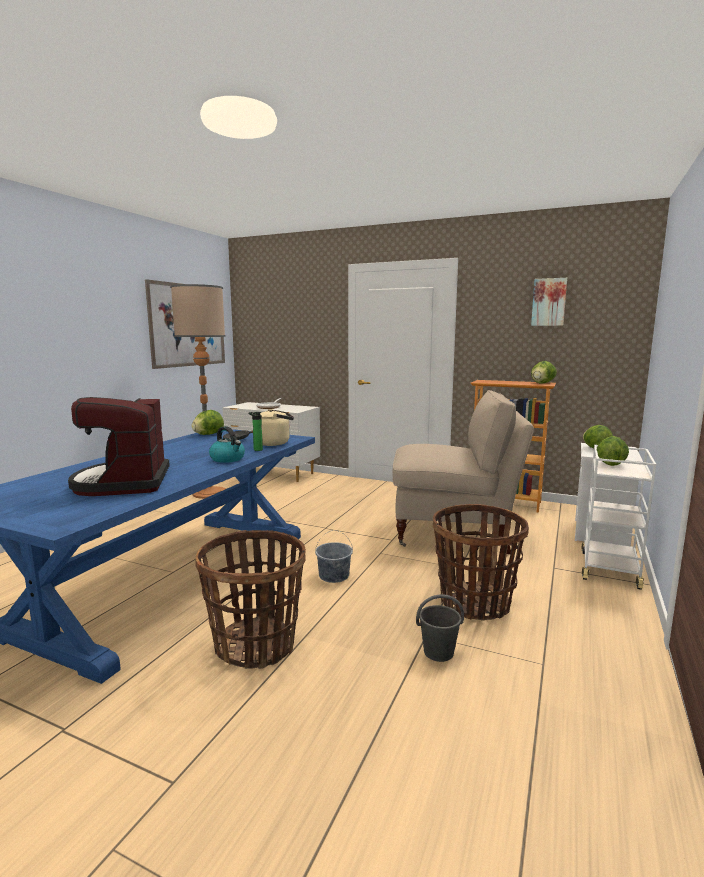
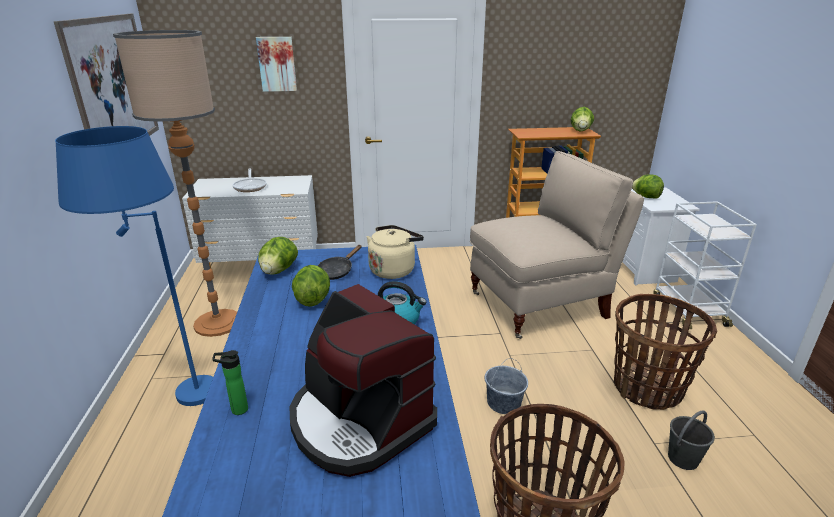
camera: 30 degrees left, 15 degrees up
bottle [248,412,263,451] -> bottle moved to [212,350,248,415]
picture [531,278,567,326] -> picture moved to [256,37,297,92]
lettuce [596,436,629,466] -> lettuce moved to [292,265,330,307]
none -> blue floor lamp [55,126,213,406]

